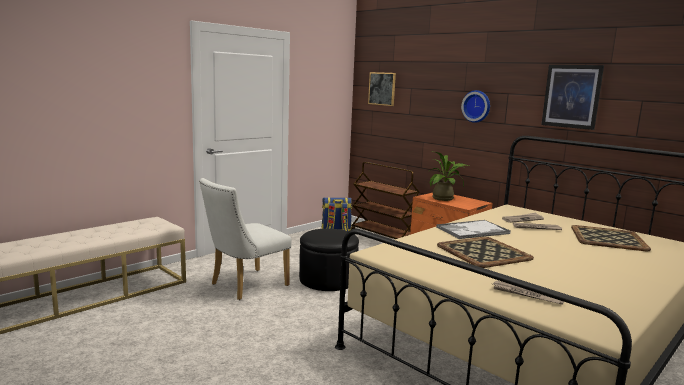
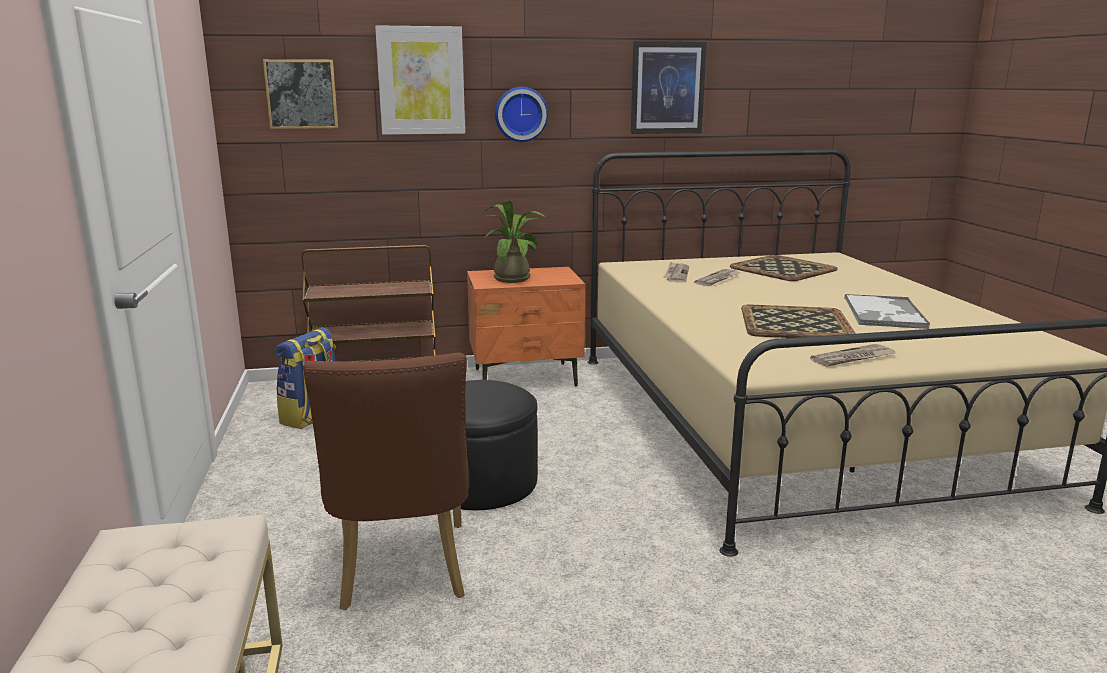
camera: 55 degrees left, 5 degrees up
white chair [199,178,292,300] -> brown chair [303,353,469,610]
tray [436,220,511,239] -> tray moved to [844,294,930,329]
newspaper [493,281,564,305] -> newspaper moved to [810,344,895,367]
none -> picture [375,25,465,135]

